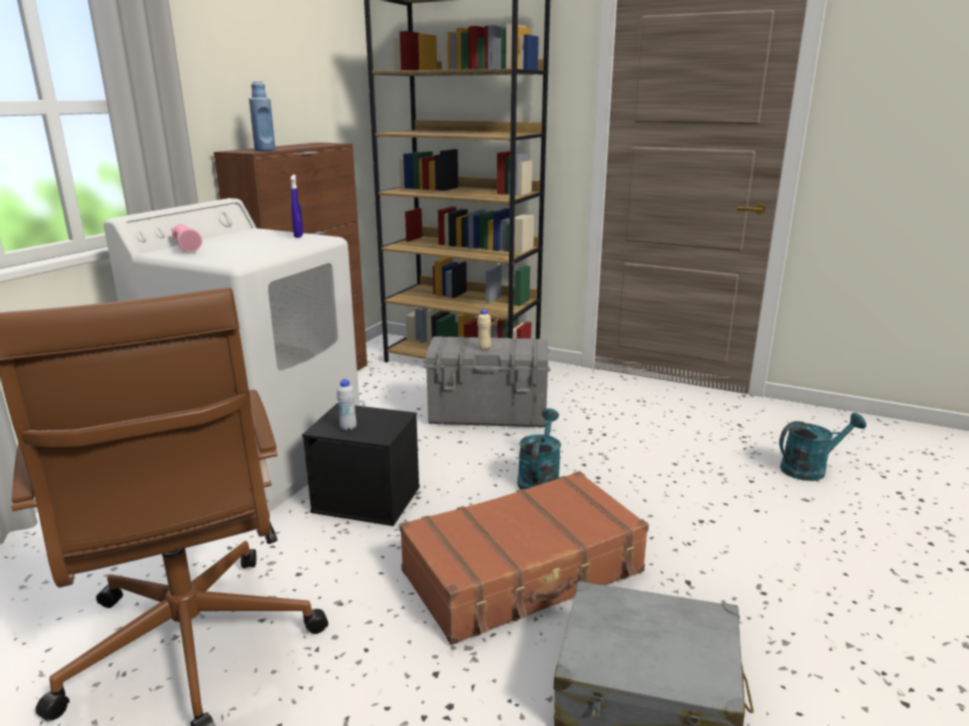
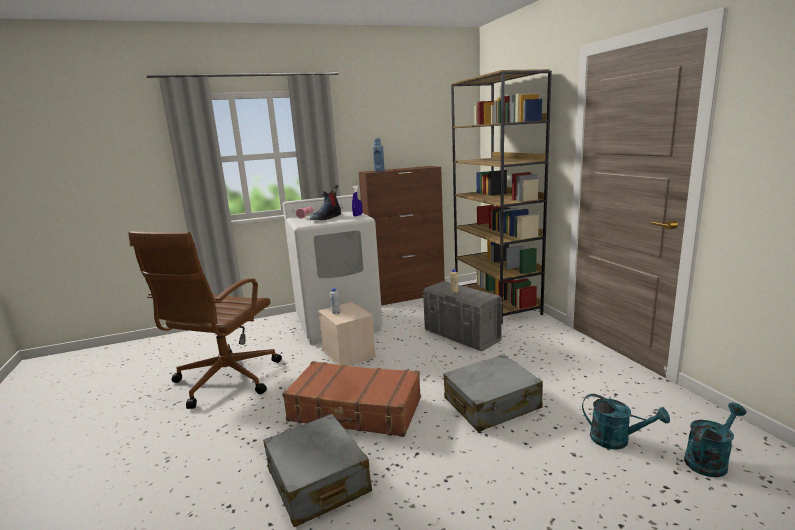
camera: 45 degrees right, 5 degrees down
black storage box [302,403,420,526] -> beige storage box [318,302,376,366]
turquoise watering can [517,408,561,490] -> turquoise watering can moved to [684,402,747,477]
none -> boot [310,185,341,220]
none -> grey suitcase [443,354,543,432]

